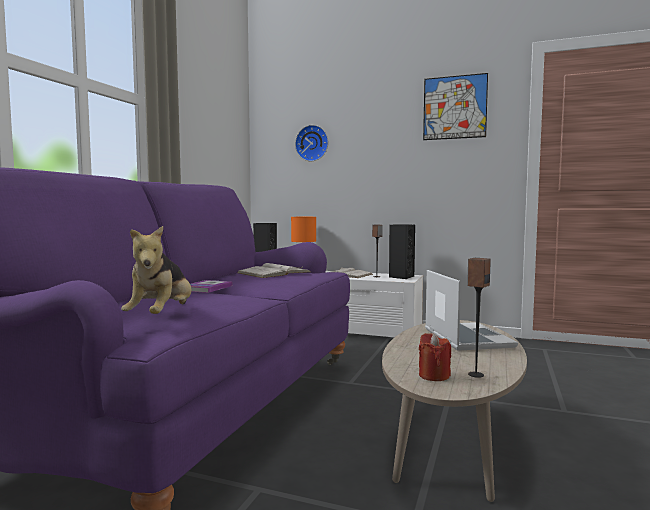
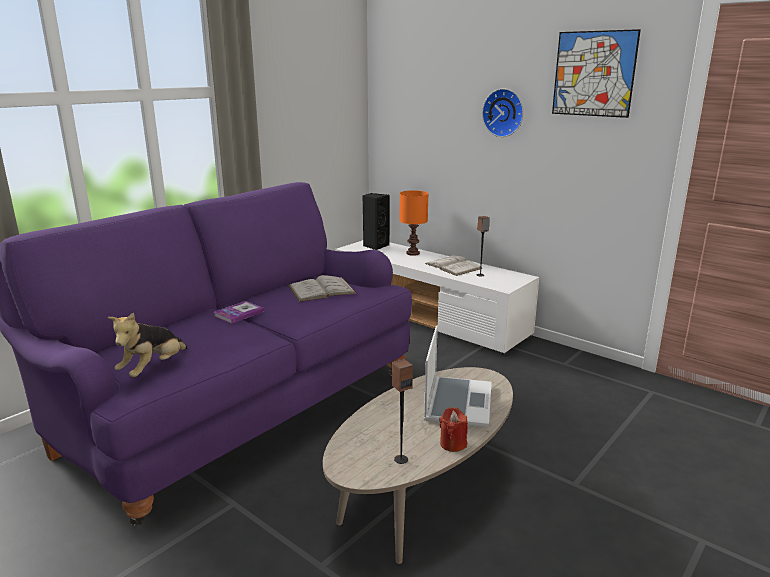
camera: 20 degrees right, 15 degrees up
wall clock [295,125,328,161] -> wall clock moved to [482,89,524,137]
black speaker [389,224,415,279] -> none
red candle [419,333,451,381] -> red candle moved to [439,407,468,452]

